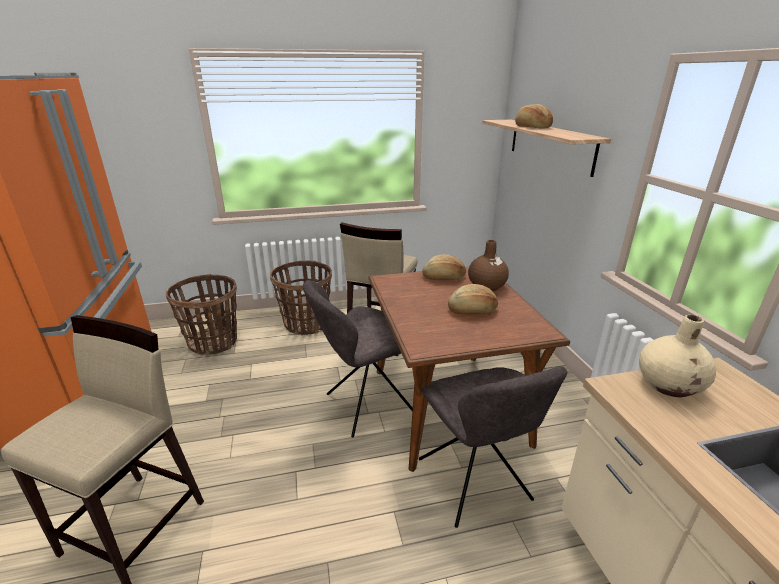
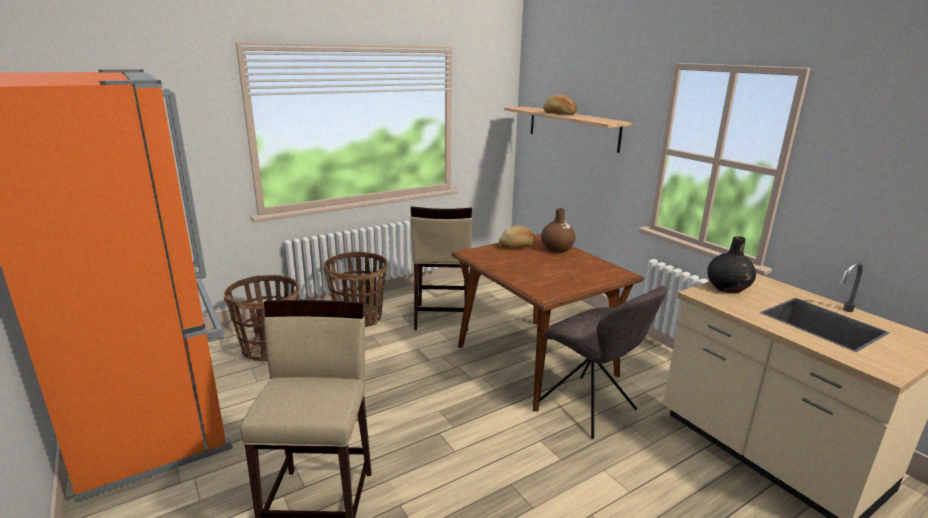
camera: 20 degrees left, 5 degrees down
grey chair [303,280,413,437] -> none
bread [448,284,498,315] -> none
beige vase [639,315,716,397] -> black vase [707,236,756,293]

